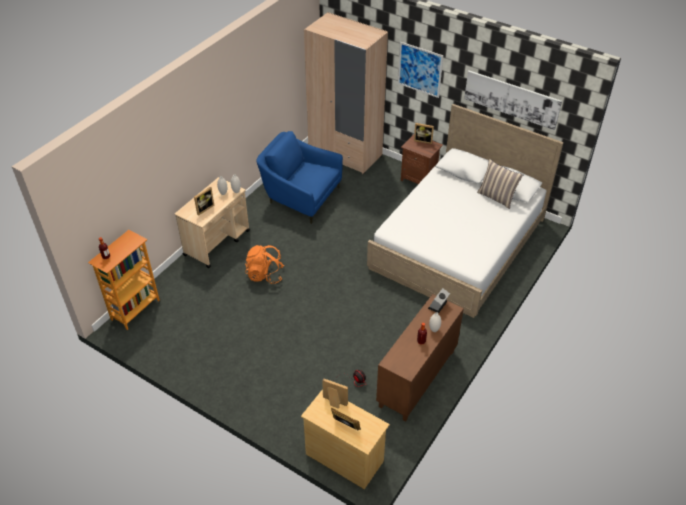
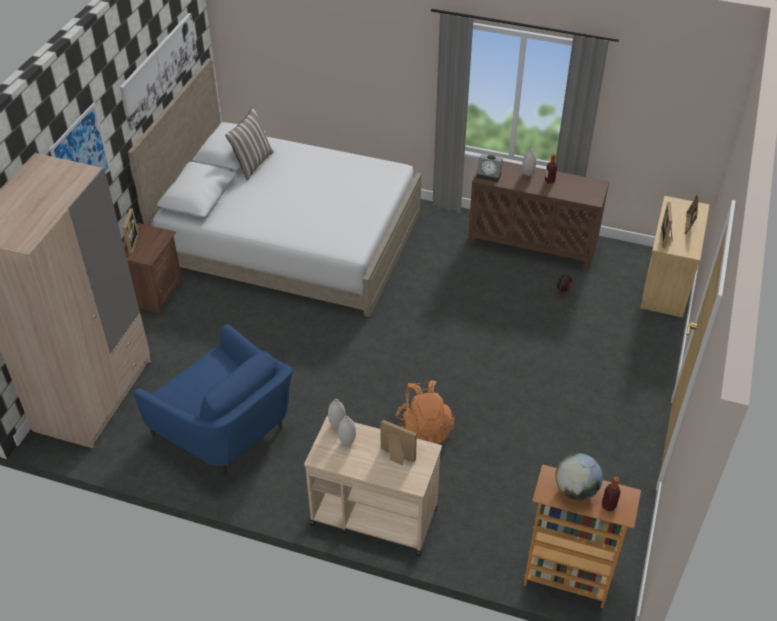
camera: 105 degrees left, 0 degrees up
blue armchair [256,131,343,224] -> blue armchair turned 60 degrees counterclockwise [133,324,292,476]
none -> globe [555,453,603,500]

